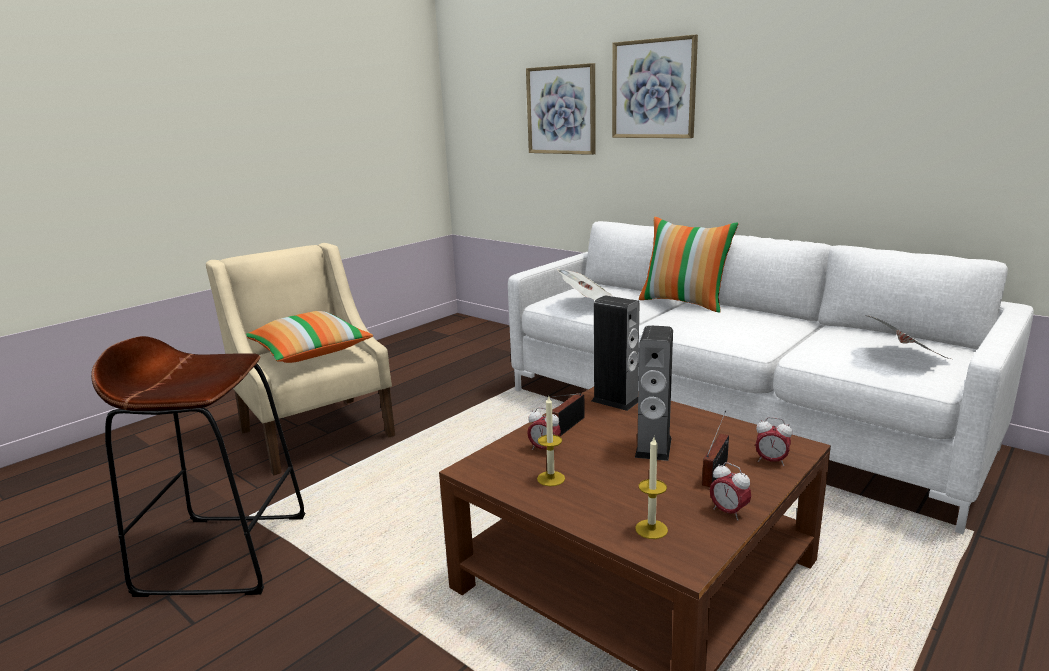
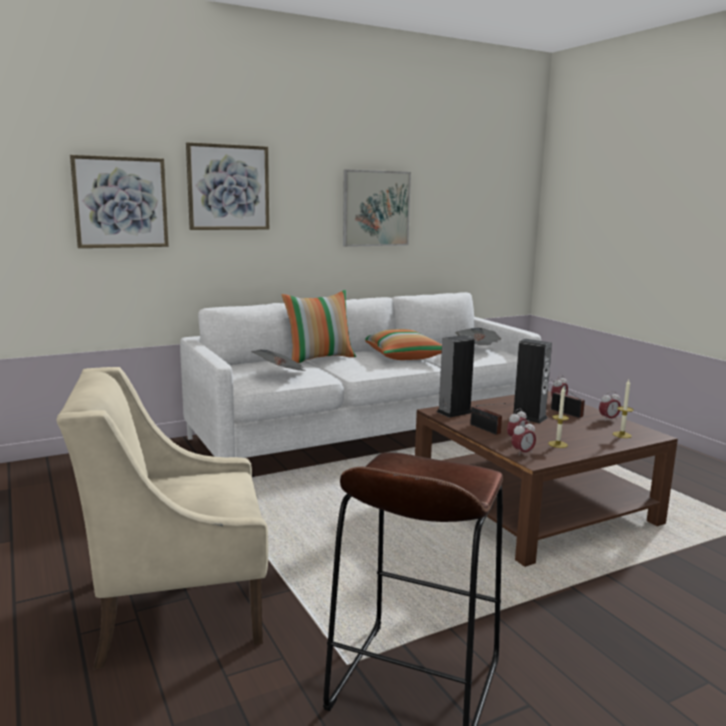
camera: 70 degrees left, 5 degrees down
pillow [246,311,373,363] -> pillow moved to [365,329,442,360]
none -> picture [343,169,411,247]
none -> alarm clock [511,420,536,456]

